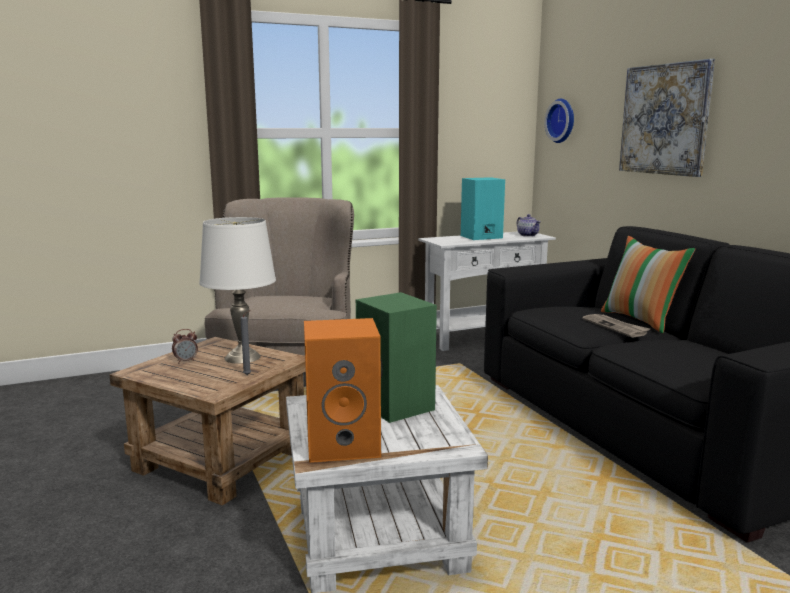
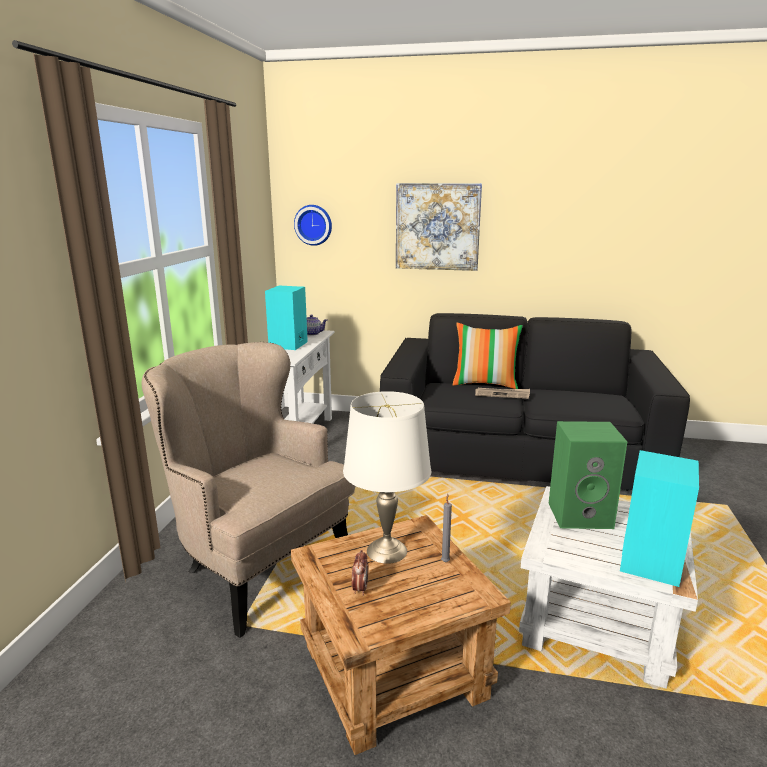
camera: 55 degrees left, 5 degrees up
orange speaker [304,318,381,463] -> turquoise speaker [620,450,699,587]

